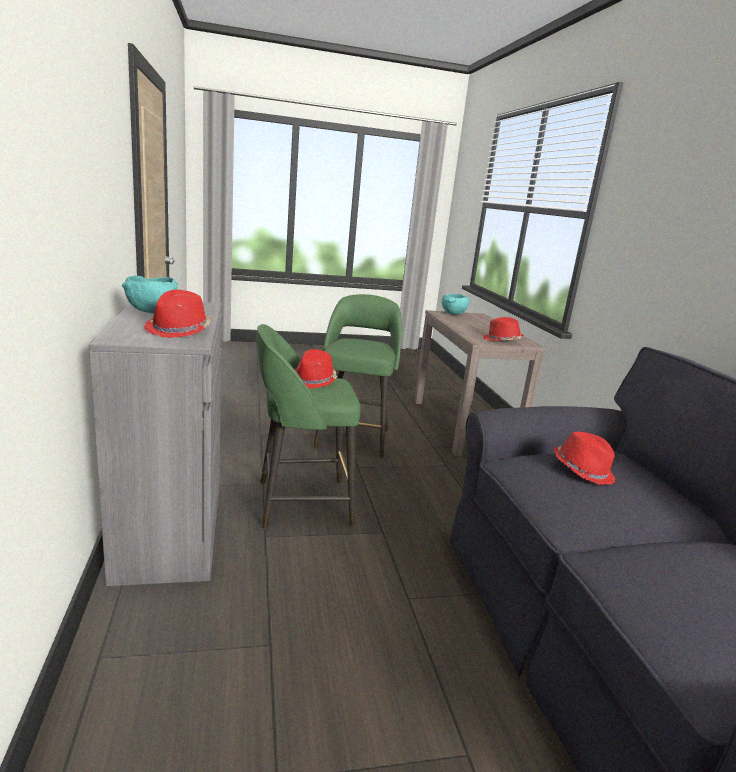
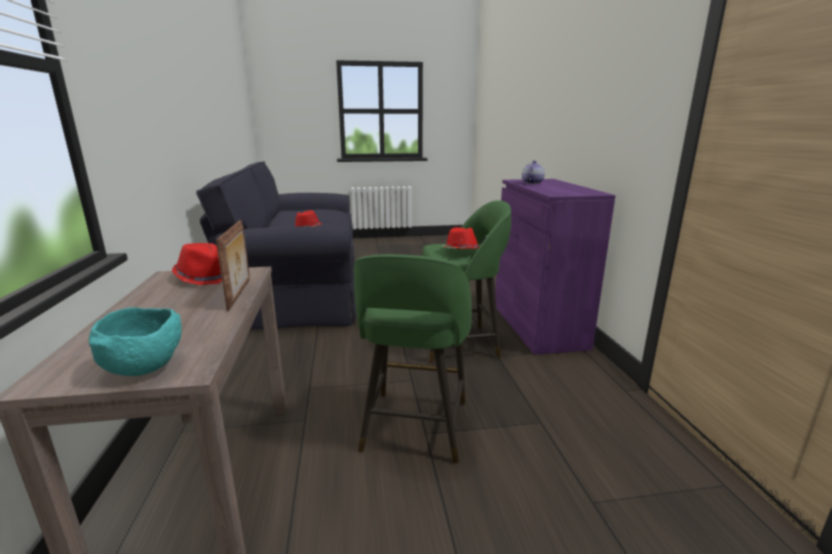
camera: 175 degrees left, 0 degrees up
grey cabinet [89,302,222,586] -> purple cabinet [495,179,616,355]
turquoise bowl [122,275,178,313] -> none
red hat [144,290,210,338] -> teapot [522,161,545,184]
none -> picture frame [216,220,250,311]

